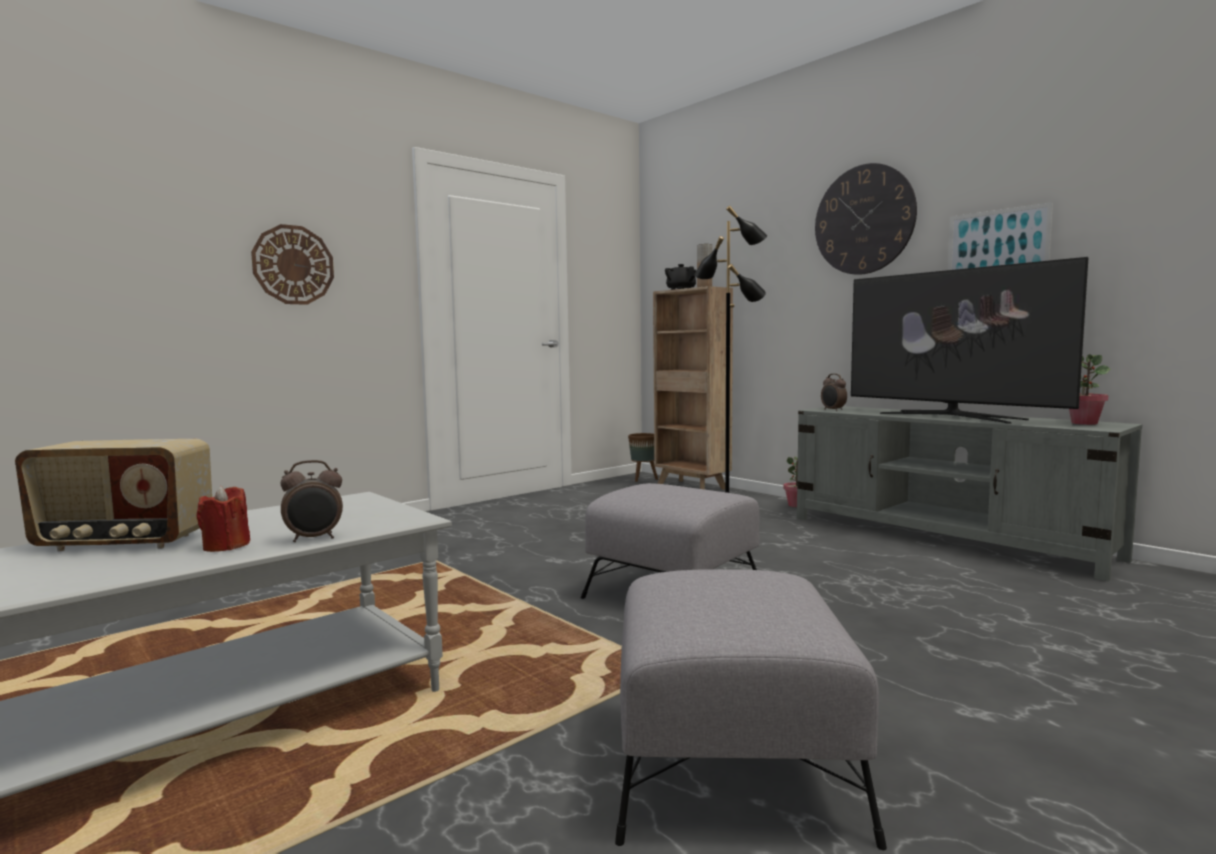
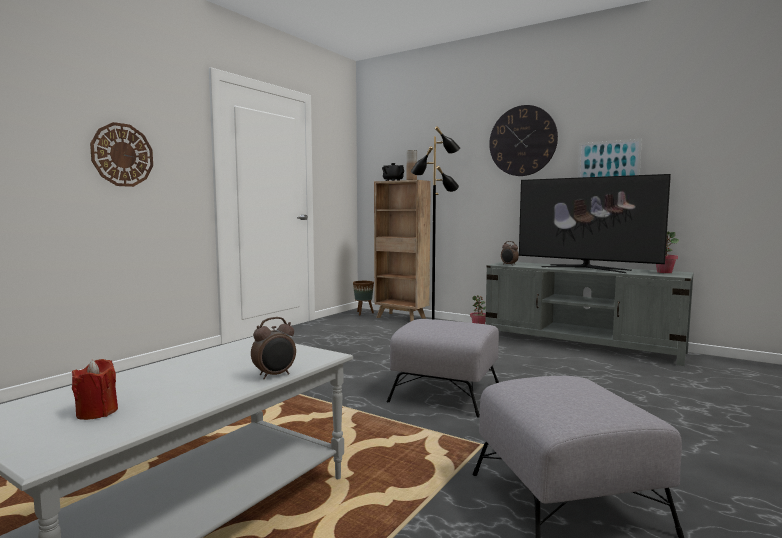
camera: 15 degrees left, 0 degrees up
radio [15,439,212,552] -> none
red candle [196,486,250,552] -> red candle moved to [72,359,118,420]

